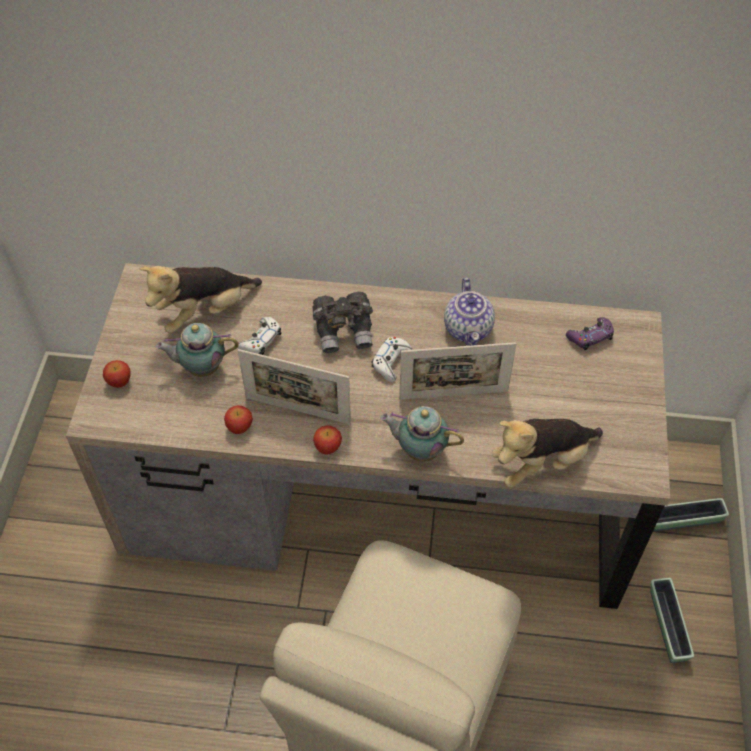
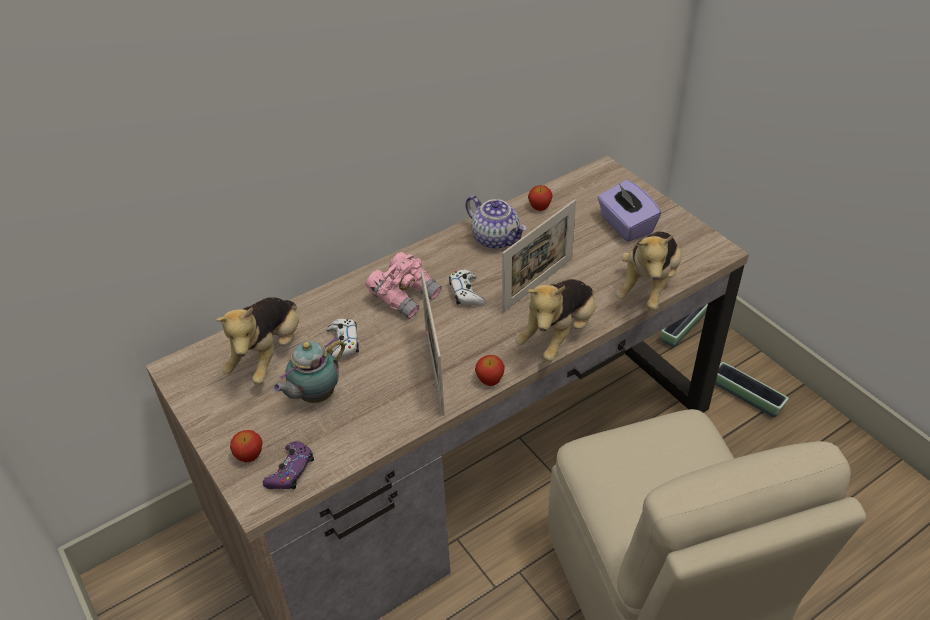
camera: 40 degrees left, 10 degrees down
apple [224,405,253,434] -> apple moved to [528,185,553,211]
picture frame [238,349,351,424] -> picture frame turned 105 degrees clockwise [421,271,445,416]
grey binoculars [313,292,373,353] -> pink binoculars [366,252,442,319]
teapot [380,406,464,462] -> plush toy [515,279,596,362]
purple game controller [566,317,614,350] -> purple game controller moved to [263,441,314,489]
none -> purple tissue box [598,180,661,242]

